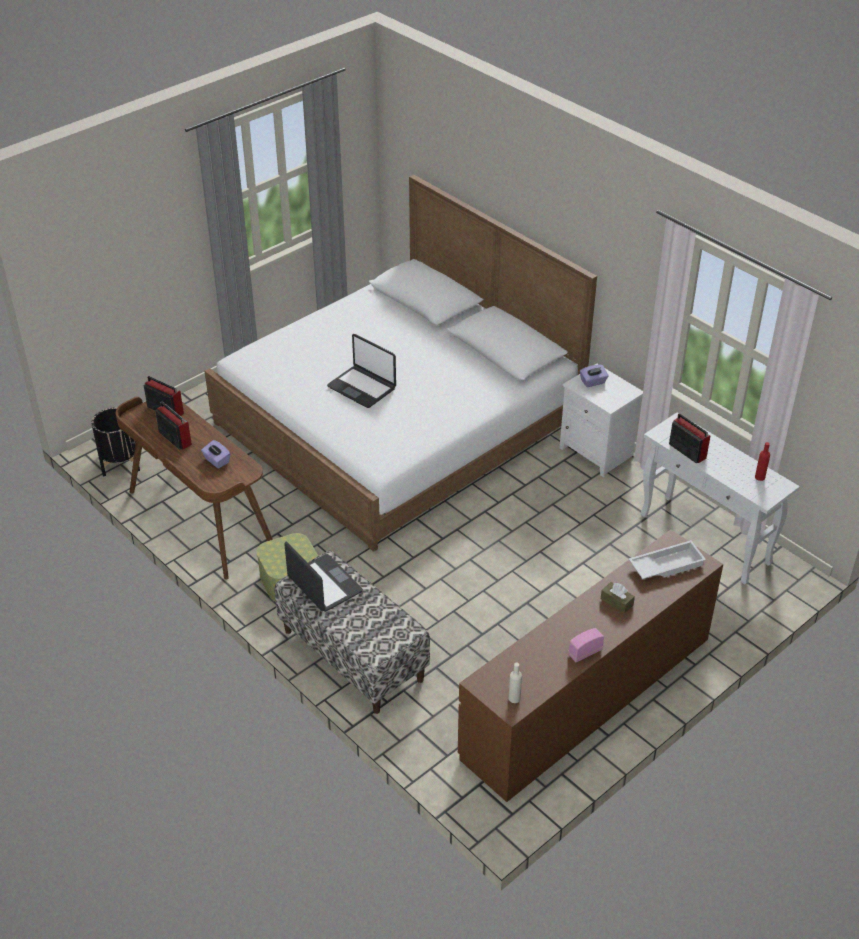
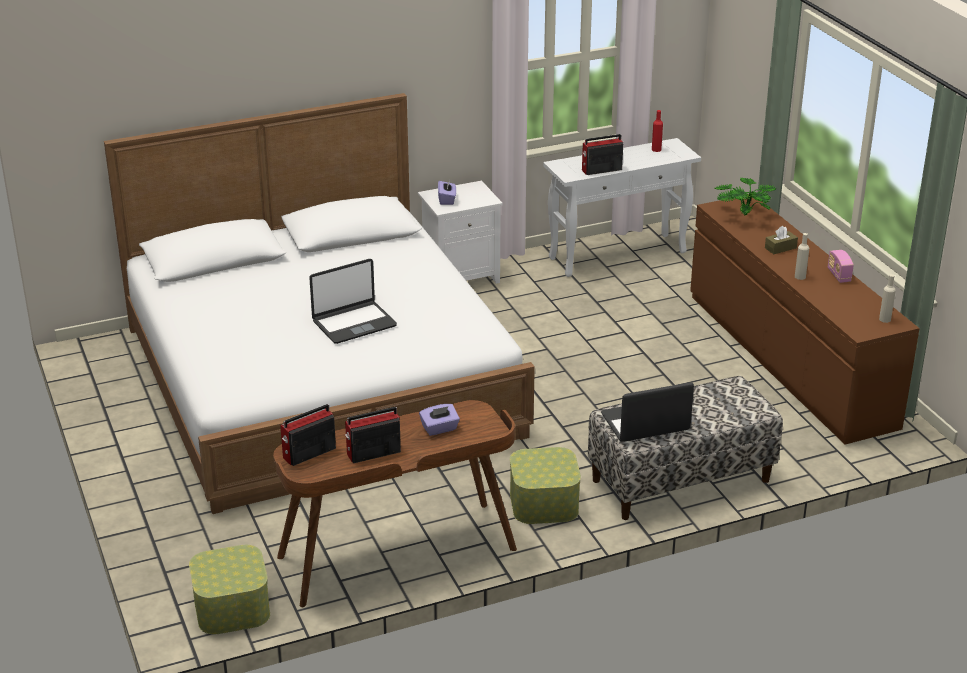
camera: 70 degrees left, 10 degrees down
black planter [91,408,140,476] -> storage box [189,545,270,635]
white tray [629,540,706,579] -> potted plant [714,177,777,216]
none -> beige bottle [795,233,809,280]

